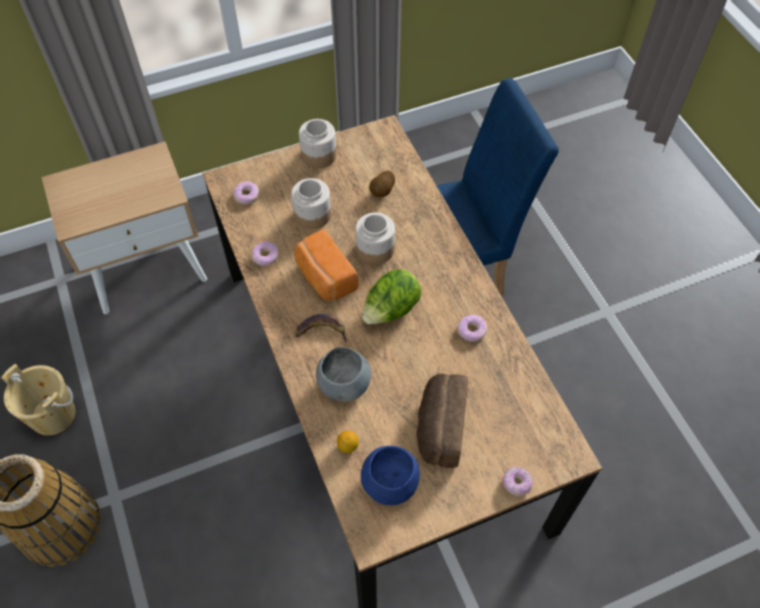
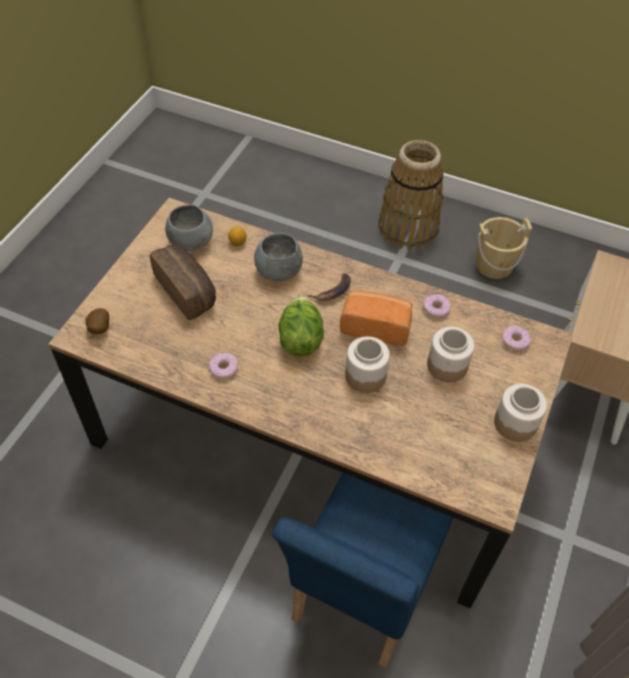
camera: 135 degrees right, 5 degrees down
blue bowl [361,446,420,505] -> grey bowl [165,205,213,251]
potato [369,170,395,197] -> potato moved to [85,308,109,334]
donut [503,467,533,496] -> none

